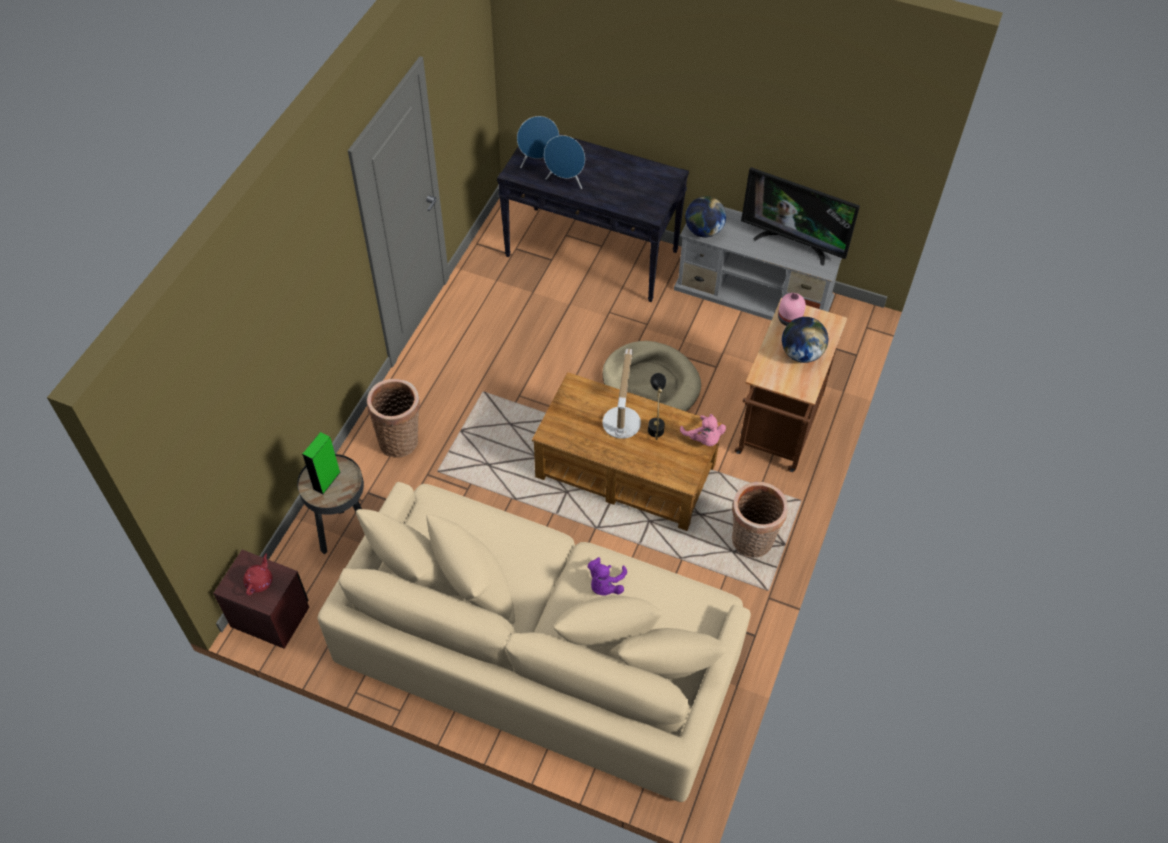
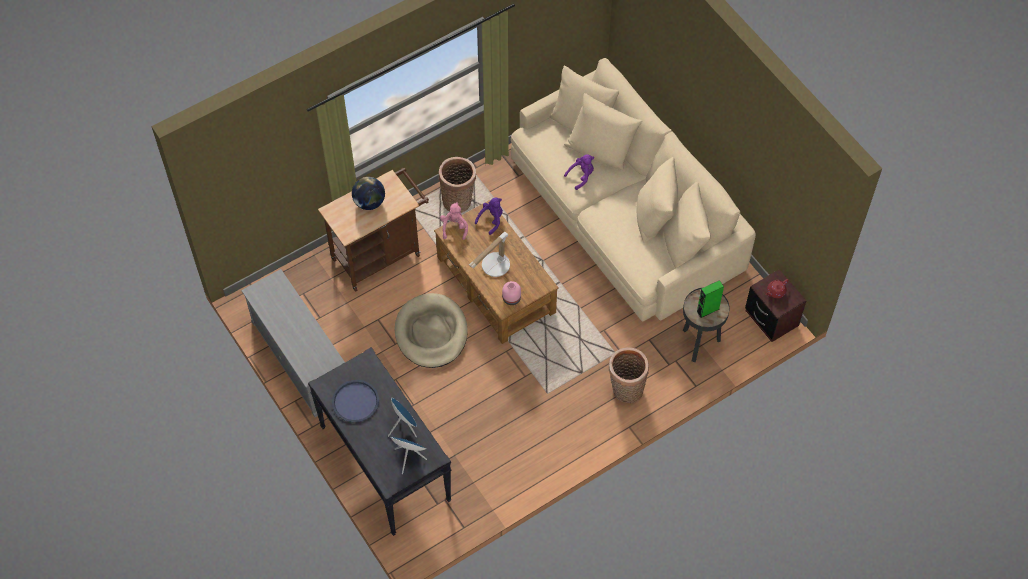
camera: 145 degrees left, 5 degrees up
black table lamp [648,373,666,440] -> none
globe [685,196,726,238] -> none
television [741,167,860,266] -> none
pink vase [778,293,806,326] -> pink vase moved to [502,281,521,305]
none -> blue tray [332,380,379,422]
none -> purple plush toy [475,198,503,235]

